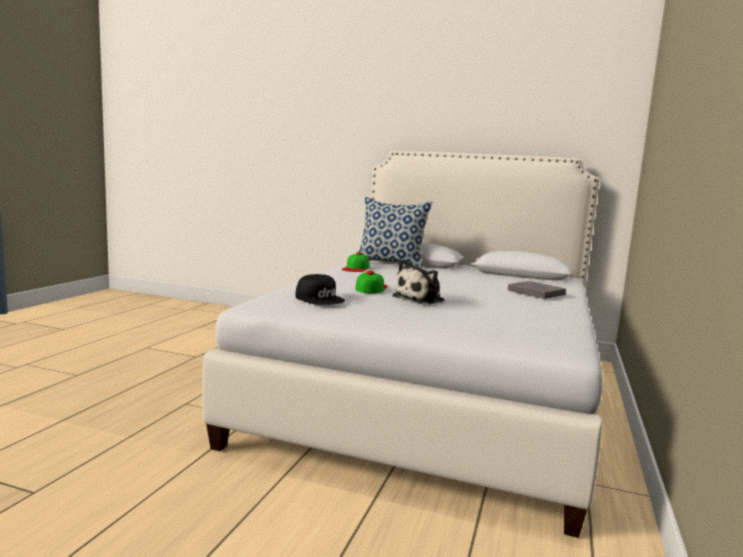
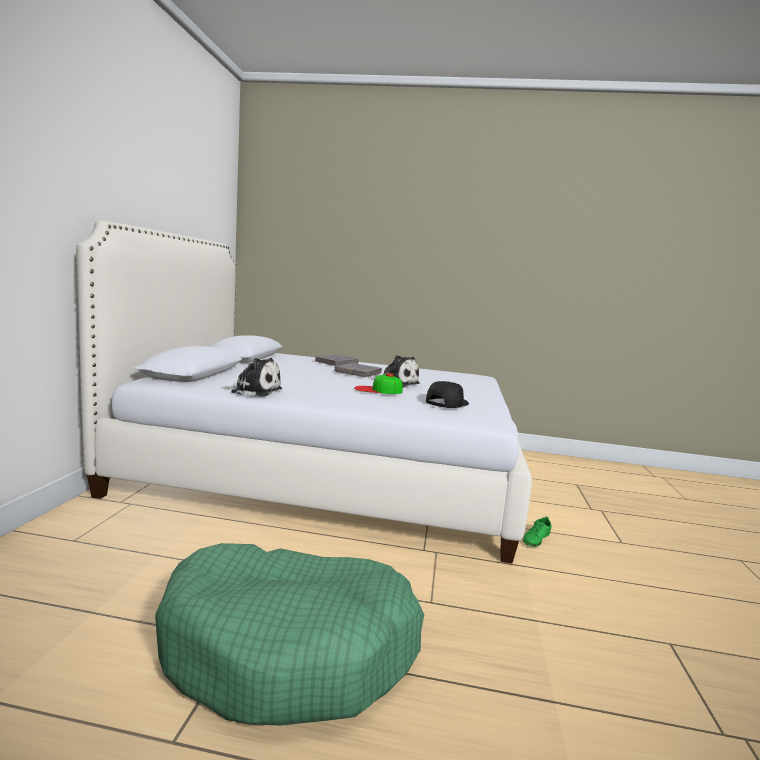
camera: 100 degrees left, 0 degrees up
cap [342,252,370,272] -> plush toy [221,358,282,397]
pillow [359,197,432,269] -> none
none -> green dog bed [155,543,424,725]
none -> grey book [334,363,382,377]
none -> green shoe [523,517,552,547]

